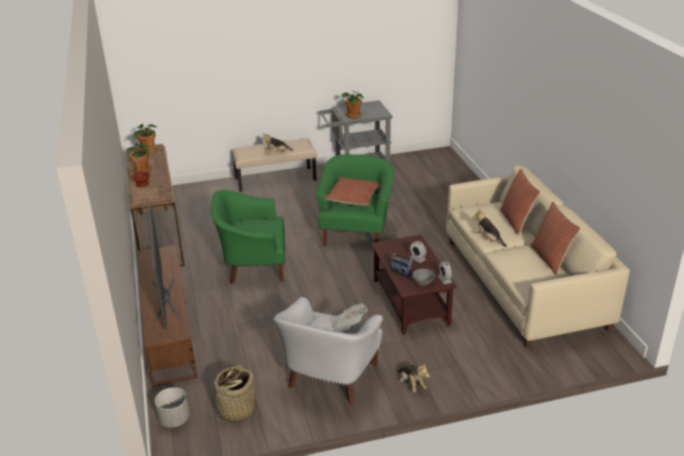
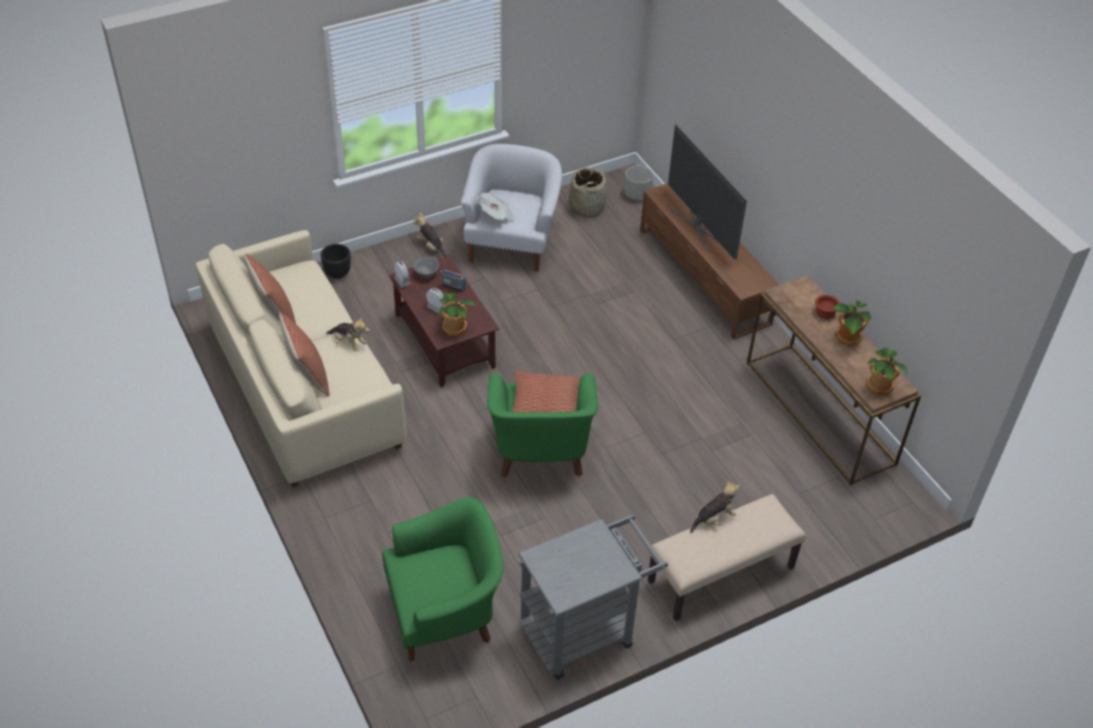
camera: 165 degrees right, 15 degrees up
green armchair [211,190,285,284] -> green armchair moved to [382,497,504,661]
potted plant [340,91,364,119] -> potted plant moved to [439,293,475,337]
none -> black planter [321,244,351,279]

